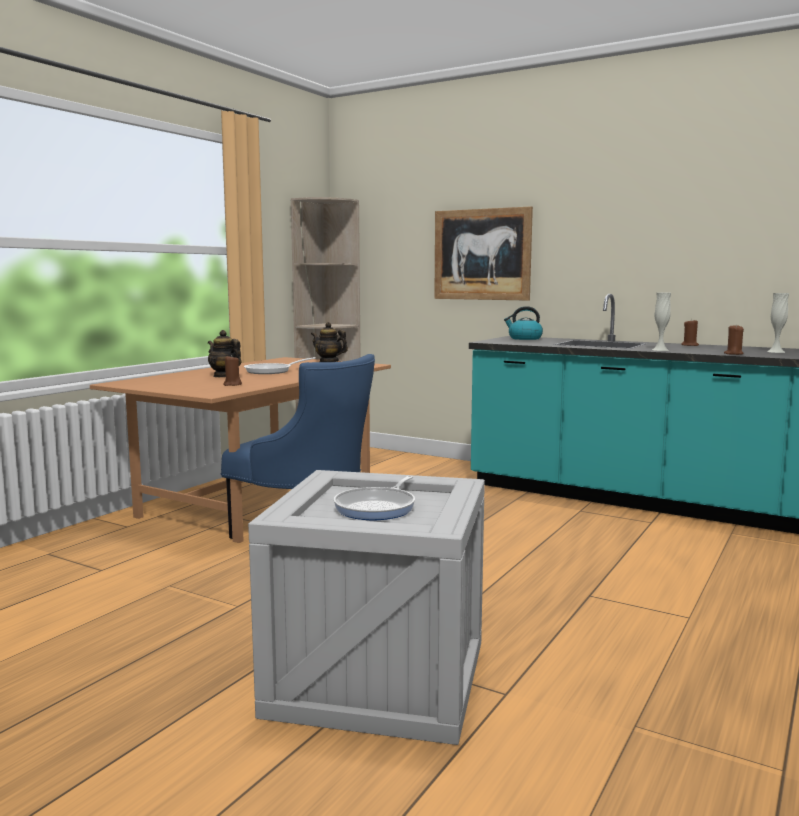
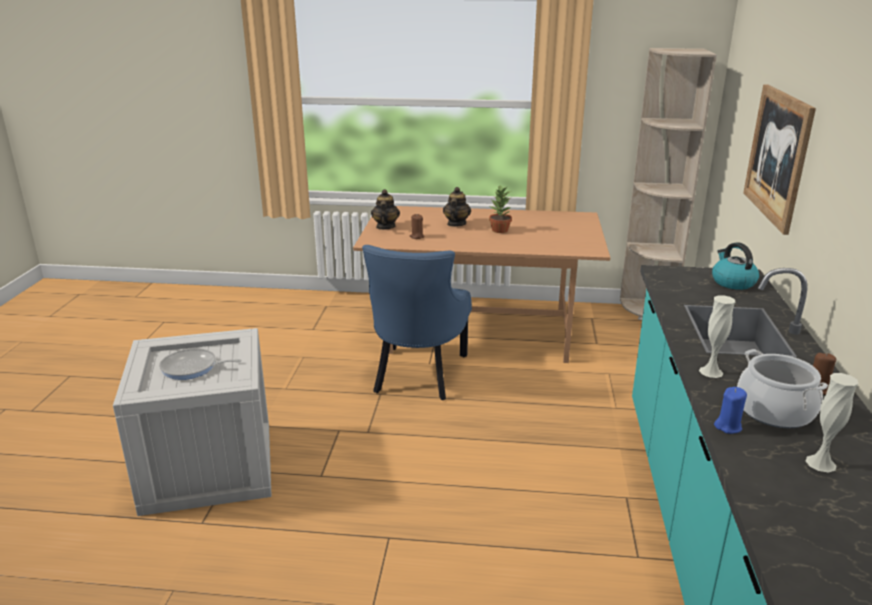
camera: 65 degrees right, 15 degrees up
frying pan [244,357,316,374] -> potted plant [489,185,512,233]
teapot [311,322,348,362] -> teapot moved to [371,189,400,230]
brown candle [724,324,744,355] -> blue candle [714,387,747,434]
none -> cooking pot [737,349,828,428]

